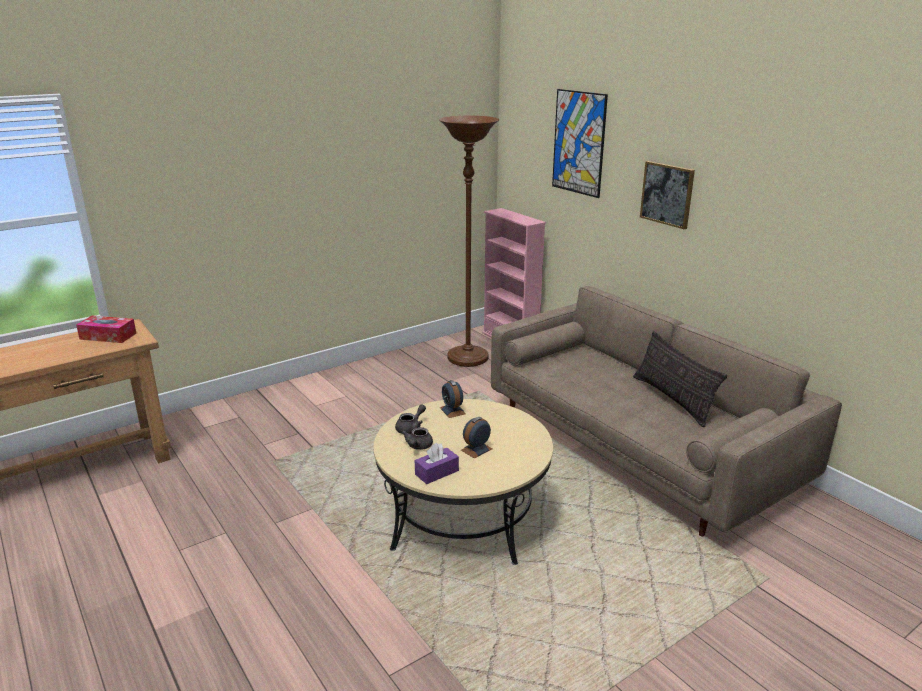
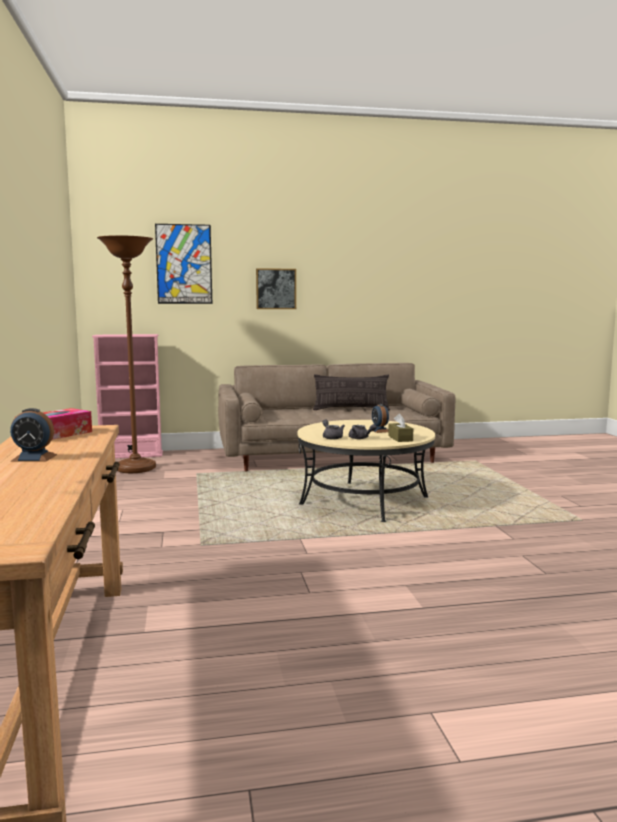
camera: 65 degrees left, 15 degrees down
purple tissue box [415,443,459,484] -> brown tissue box [388,414,413,442]
alarm clock [440,380,466,418] -> alarm clock moved to [10,408,57,462]

